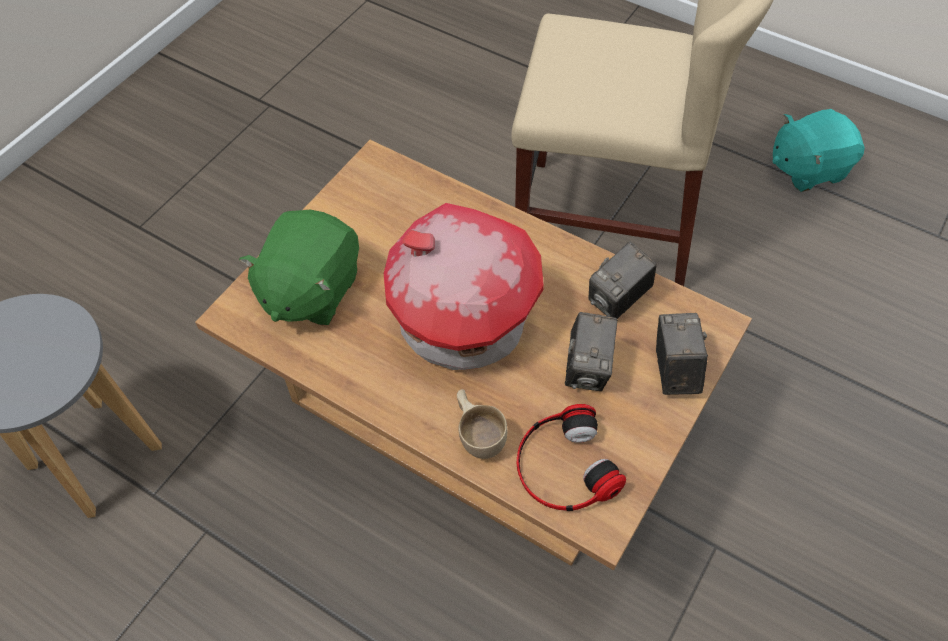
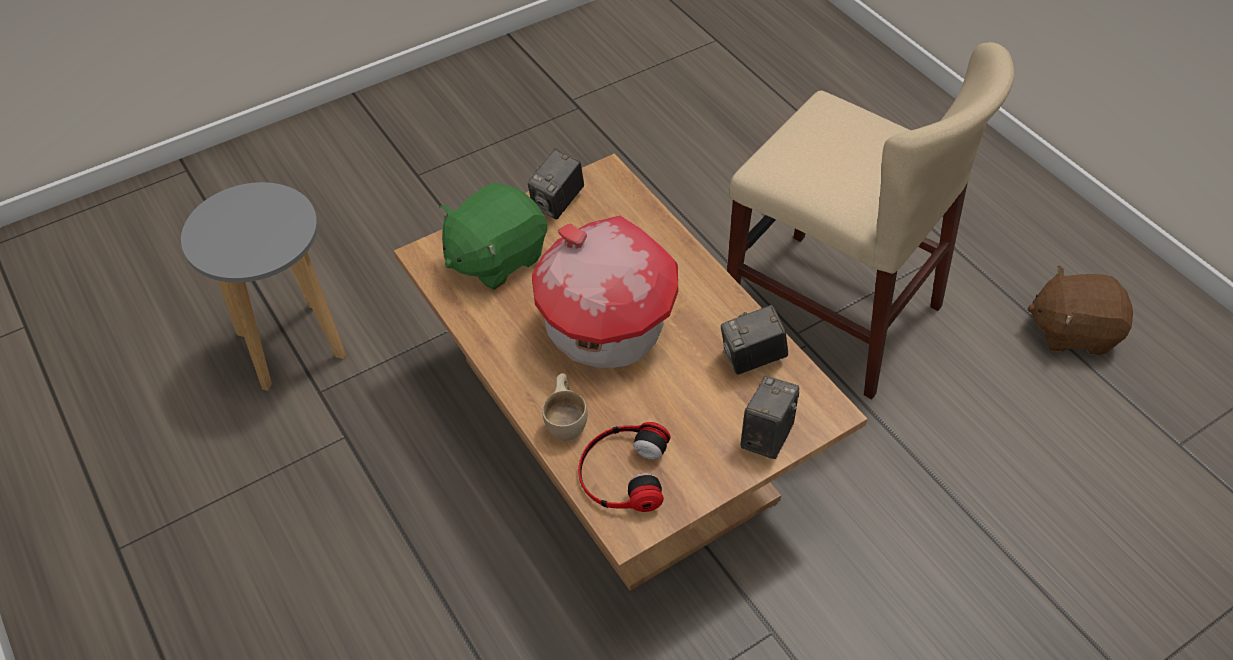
camera: 25 degrees right, 5 degrees down
camera [565,312,618,391] -> camera moved to [528,148,584,220]
turquoise plush toy [773,109,865,192] -> brown plush toy [1027,265,1133,355]

